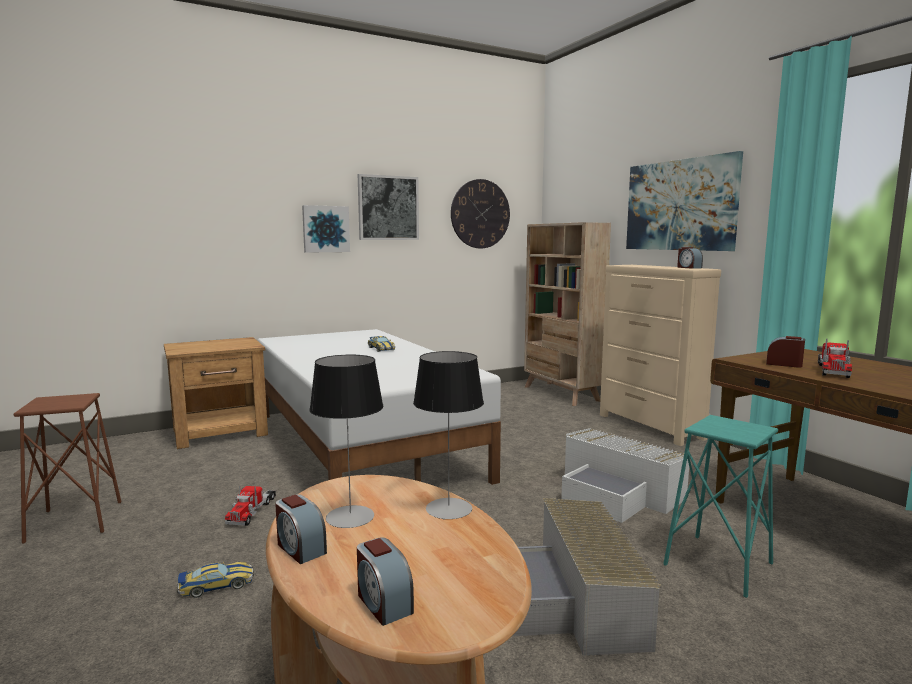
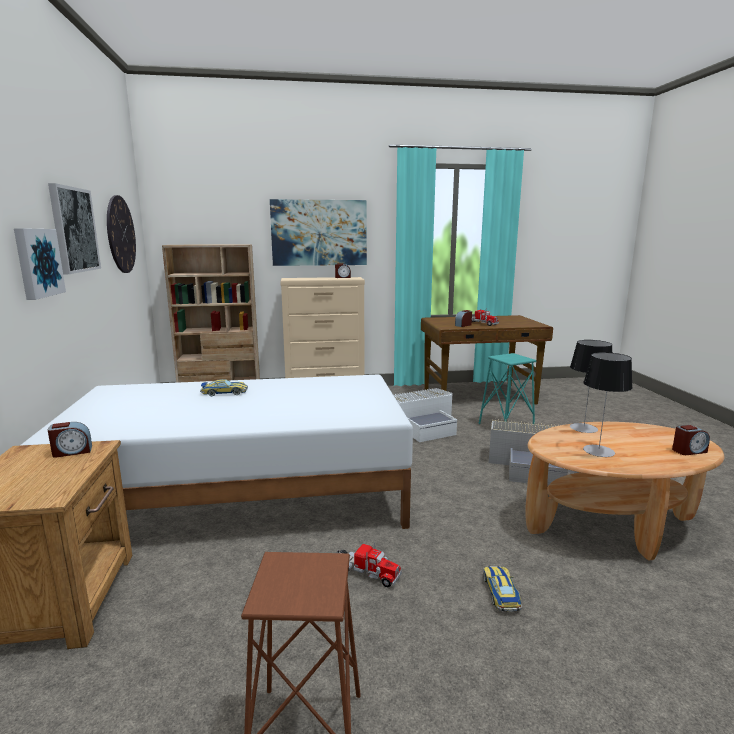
camera: 70 degrees left, 5 degrees up
alarm clock [275,494,327,564] -> alarm clock moved to [48,422,92,458]

